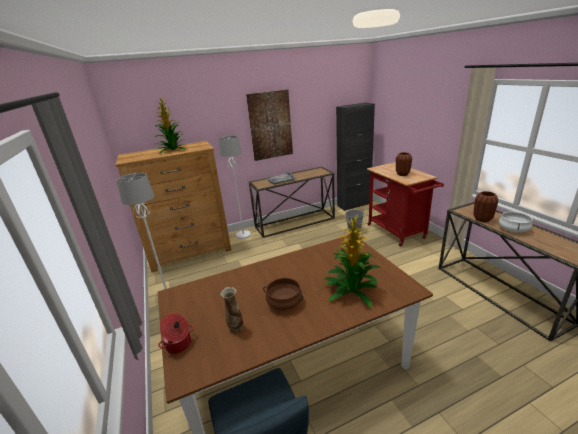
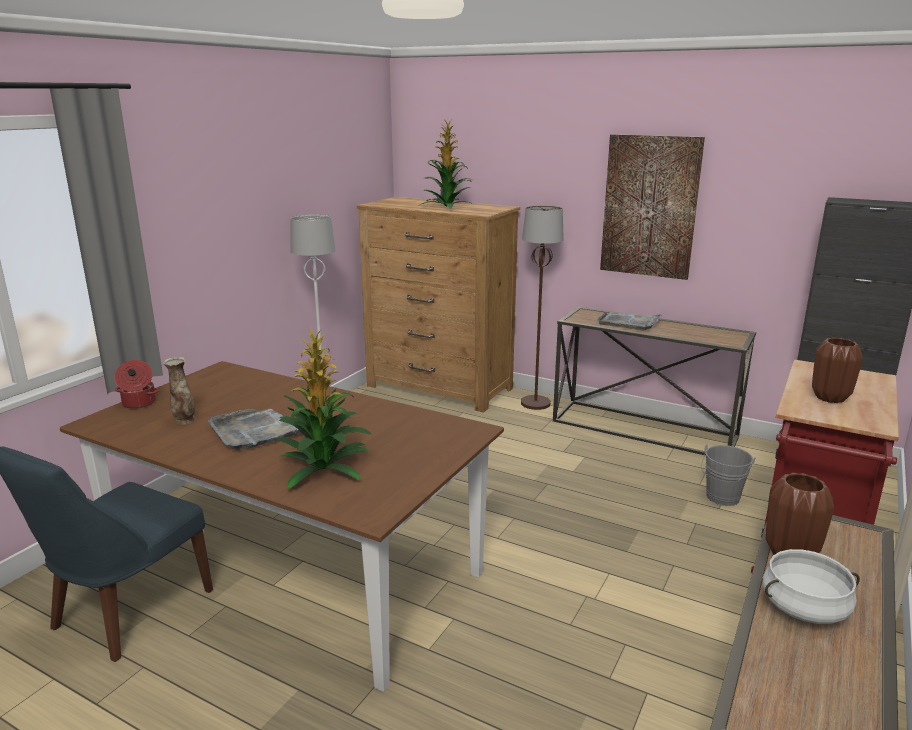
camera: 50 degrees right, 5 degrees down
white floor lamp [219,135,251,239] -> brown floor lamp [521,205,564,410]
brown cooking pot [263,278,303,310] -> grey tray [208,409,301,450]

